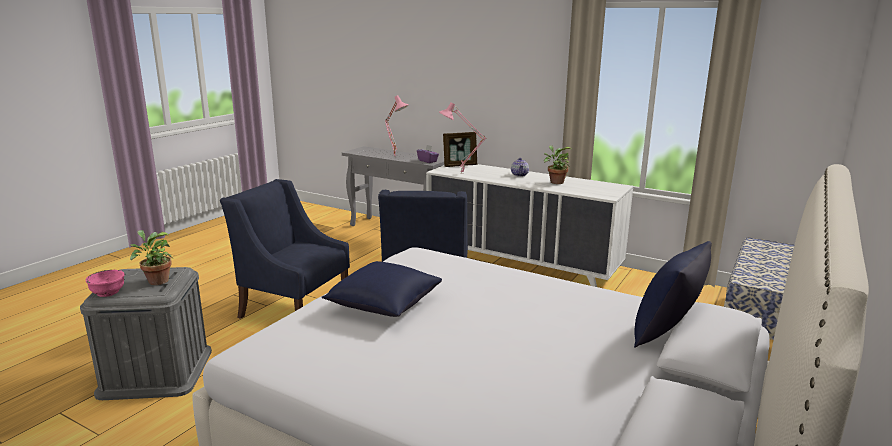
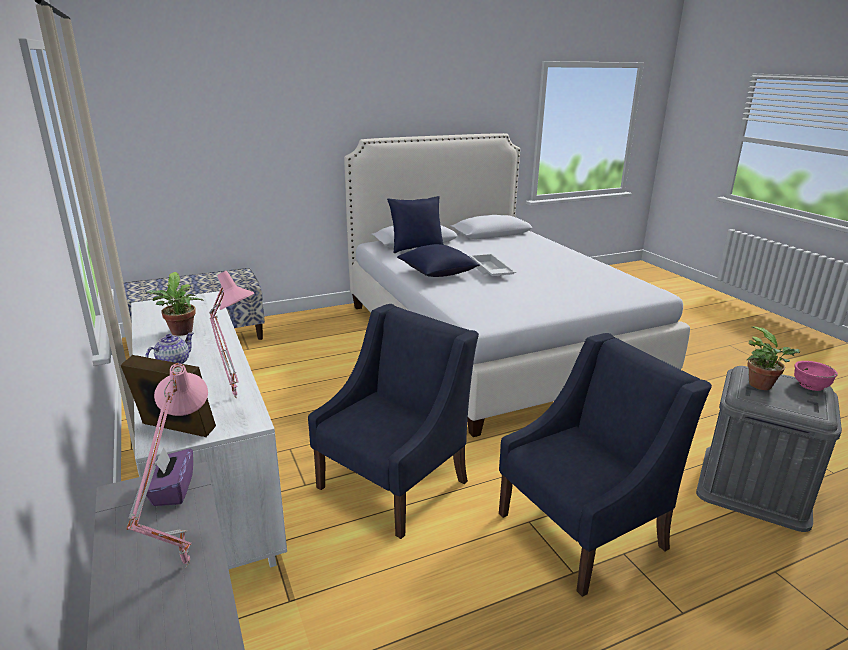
camera: 145 degrees left, 5 degrees up
blue armchair [220,179,350,319] -> blue armchair turned 90 degrees counterclockwise [499,333,712,597]
blue pillow [322,261,442,317] -> blue pillow moved to [397,244,480,277]
none -> white tray [470,254,516,276]

